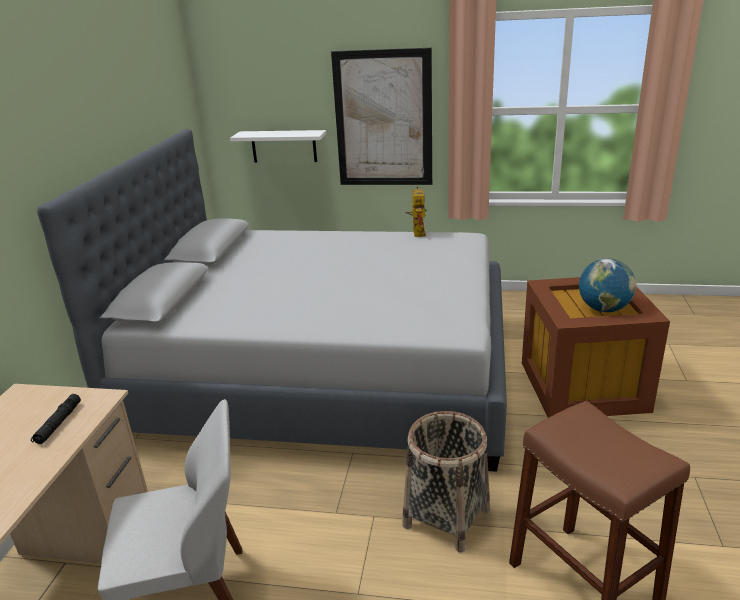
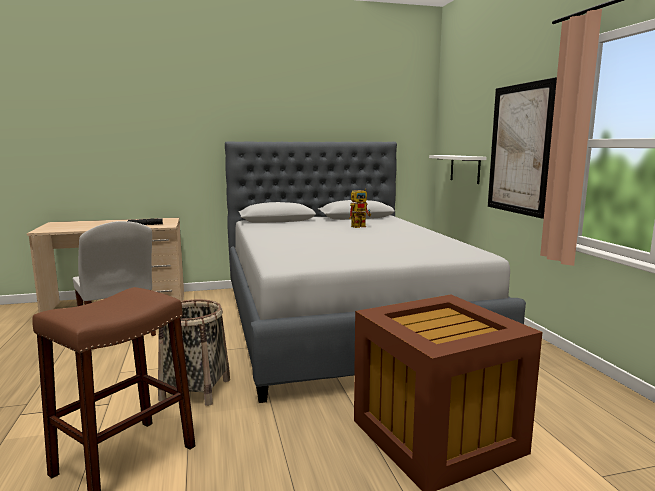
camera: 65 degrees right, 15 degrees down
toy robot [405,186,427,237] -> toy robot moved to [349,188,371,228]
globe [579,258,636,312] -> none

